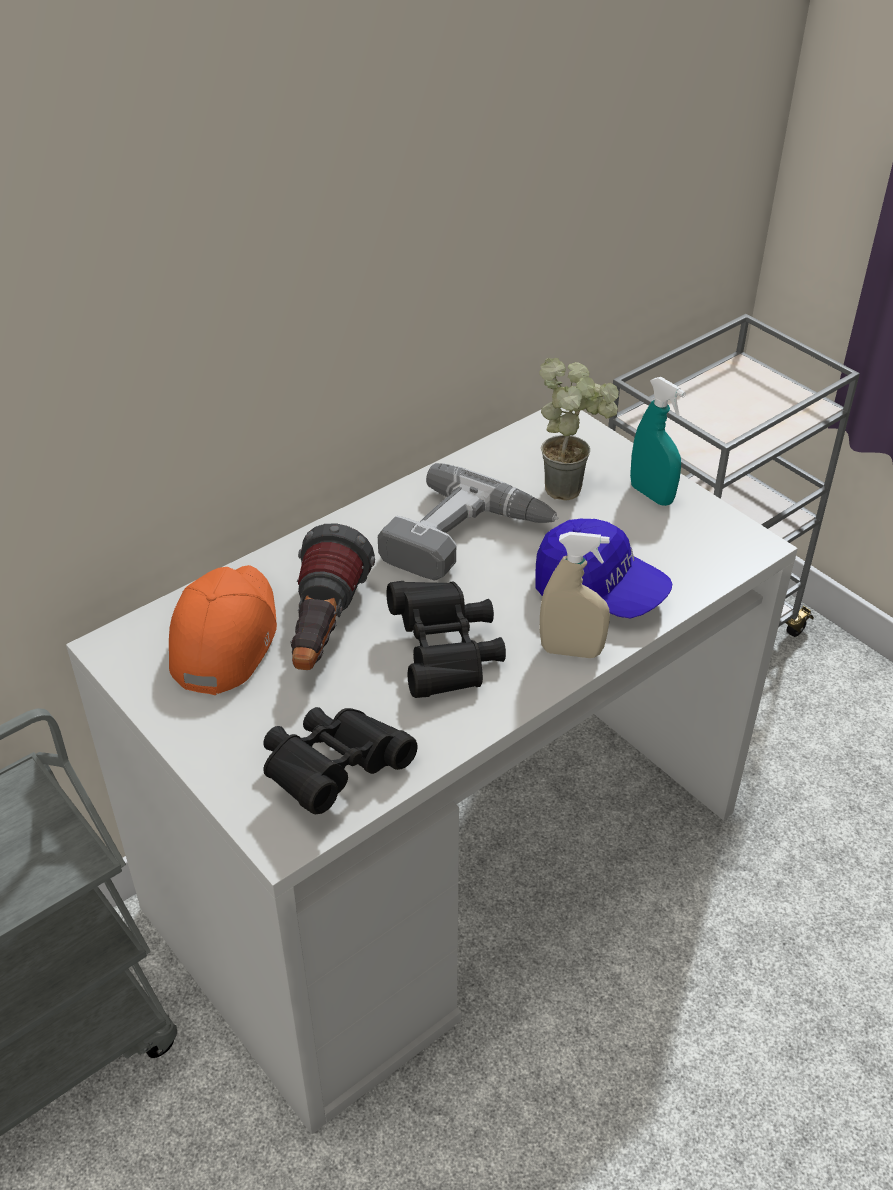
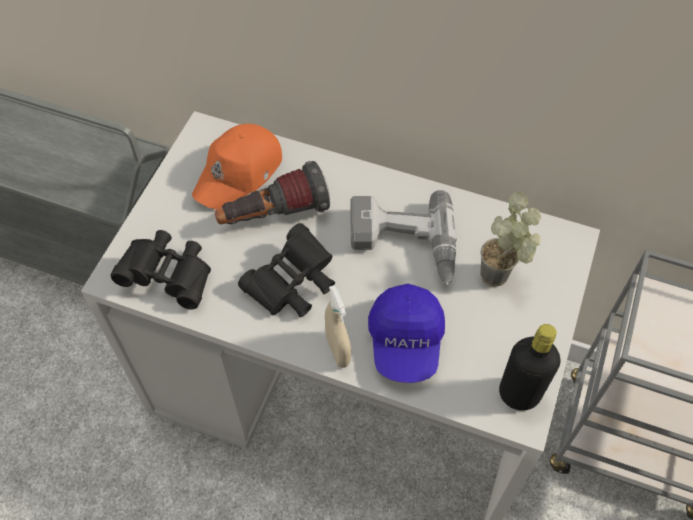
camera: 60 degrees right, 15 degrees up
orange cap [169,565,277,695] -> orange cap turned 150 degrees clockwise [192,124,282,210]
turquoise spray bottle [630,377,686,506] -> none
none -> black bottle [499,324,560,411]

